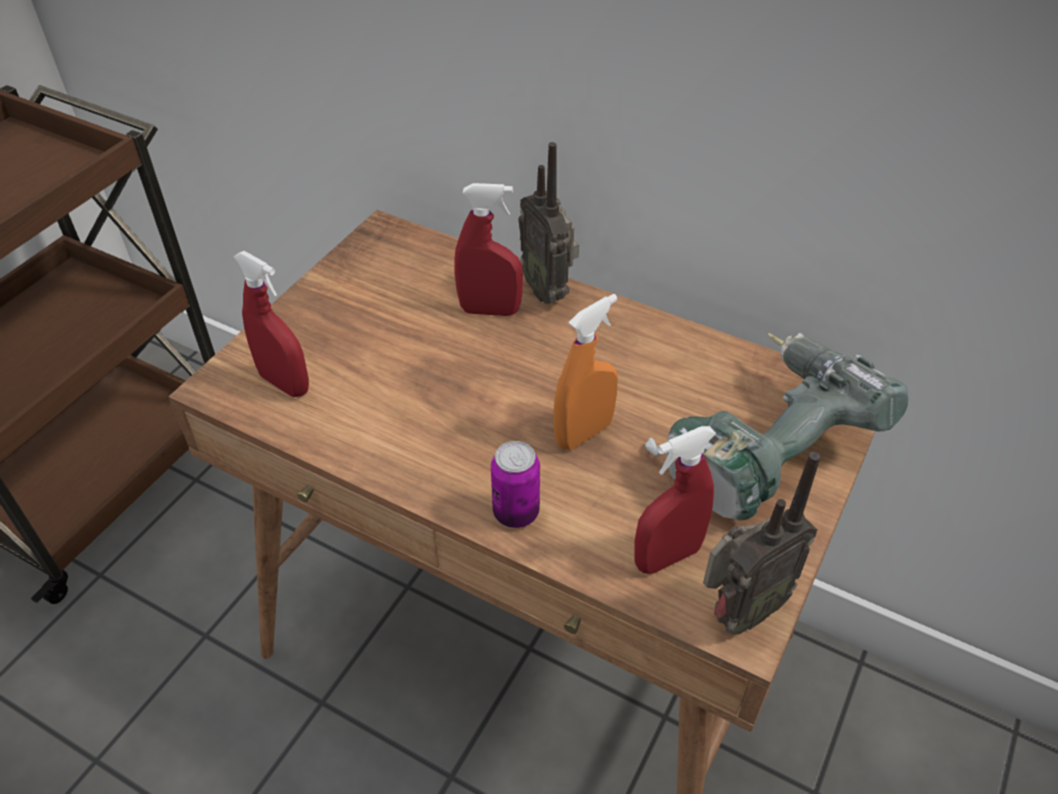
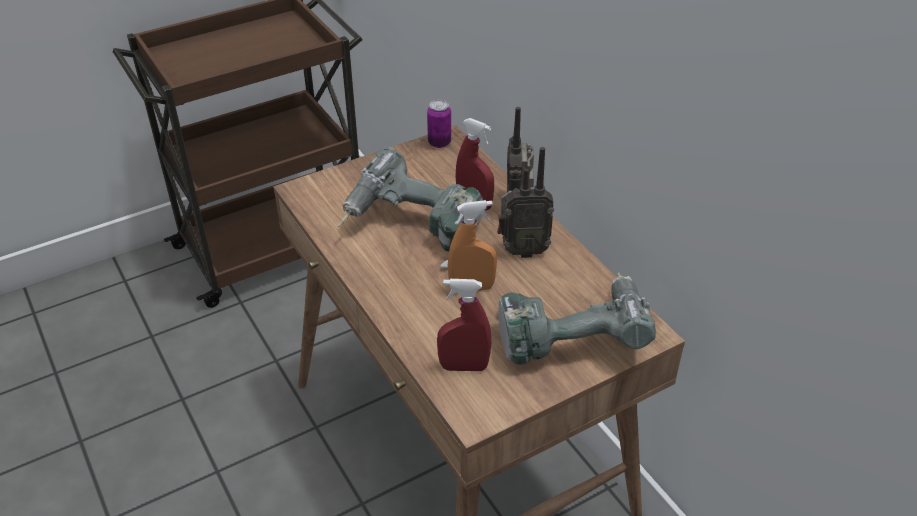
camera: 30 degrees right, 5 degrees down
red spray bottle [233,251,309,397] -> none
can [491,441,540,528] -> can moved to [427,100,451,148]
radio [703,452,821,634] -> radio moved to [497,147,554,258]
none -> power drill [338,148,483,268]

